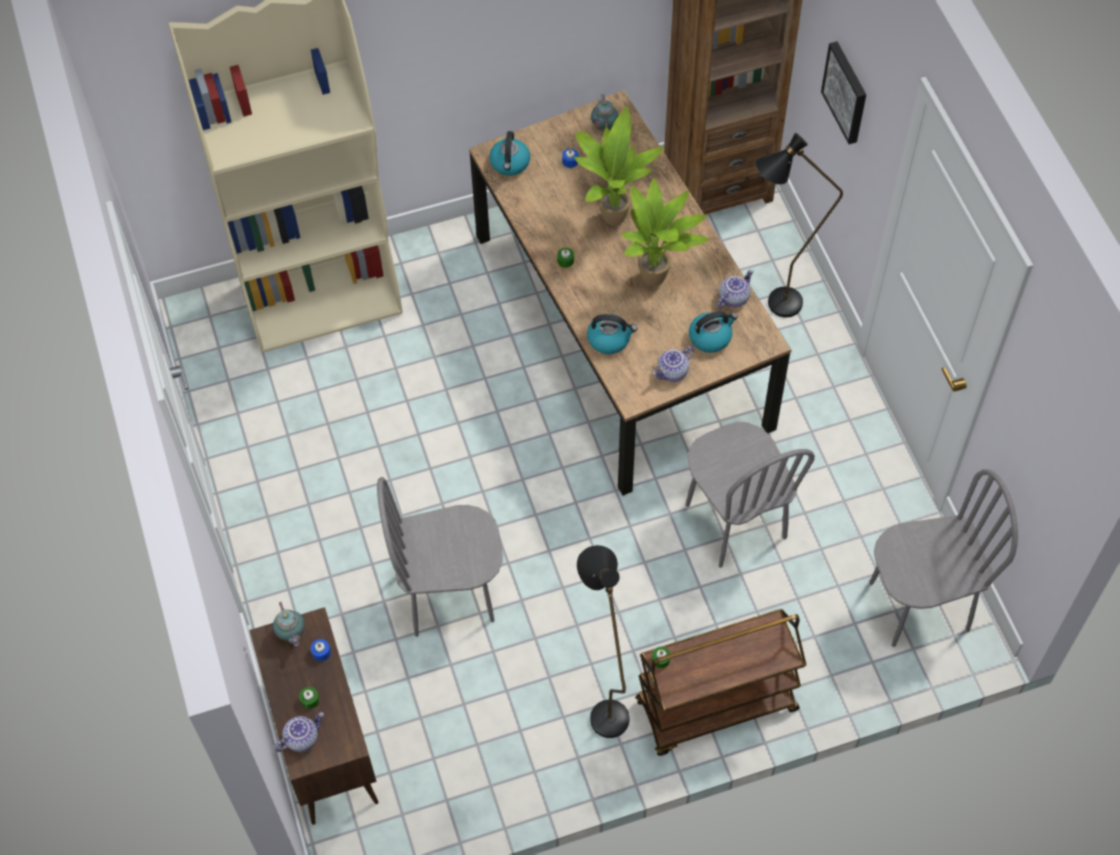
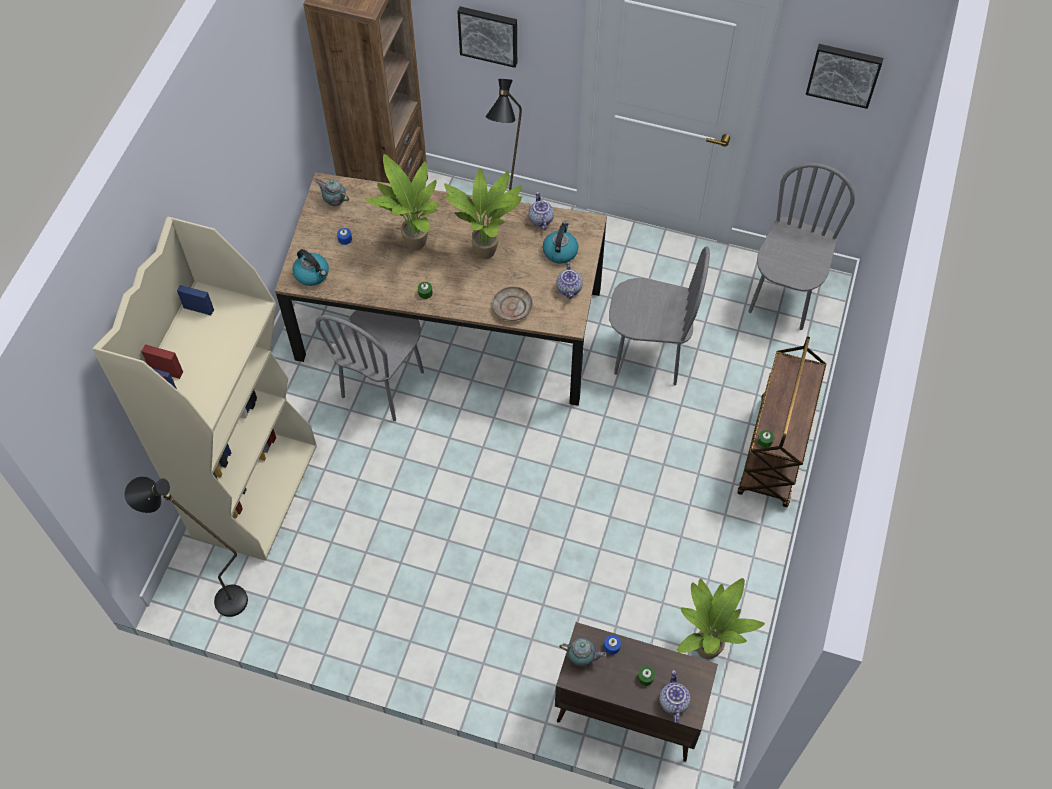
camera: 55 degrees left, 0 degrees up
grey chair [377,477,503,637] -> grey chair moved to [315,310,424,421]
black floor lamp [577,545,630,738] -> black floor lamp moved to [125,477,248,617]
kettle [587,314,637,354] -> beige plate [492,286,533,321]
none -> potted plant [677,578,765,659]
none -> picture [806,44,883,109]

